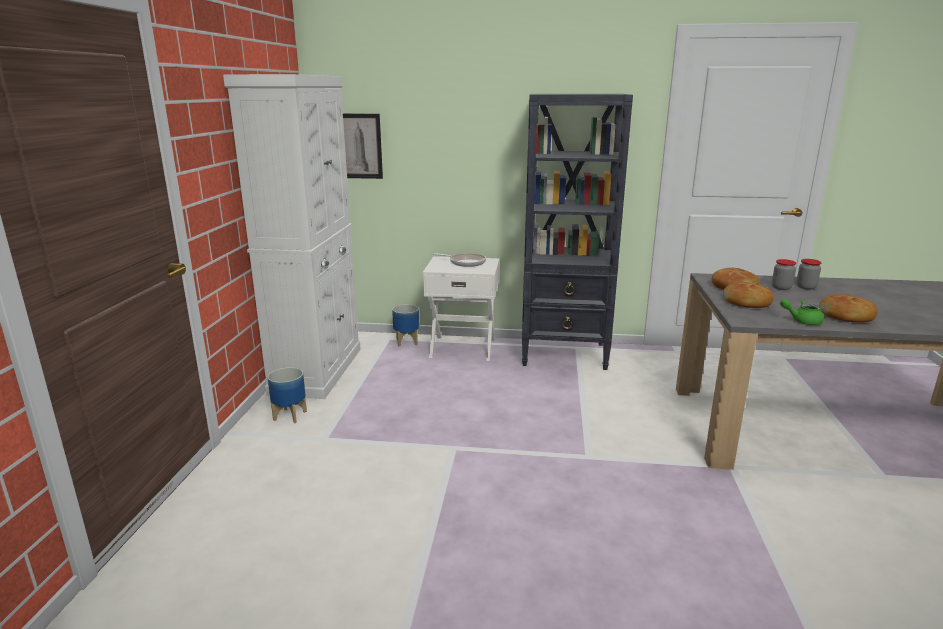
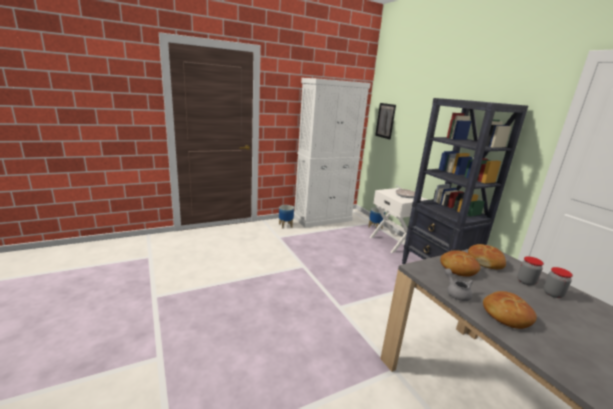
camera: 55 degrees right, 0 degrees up
green teapot [780,299,824,325] -> grey teapot [445,268,473,301]

